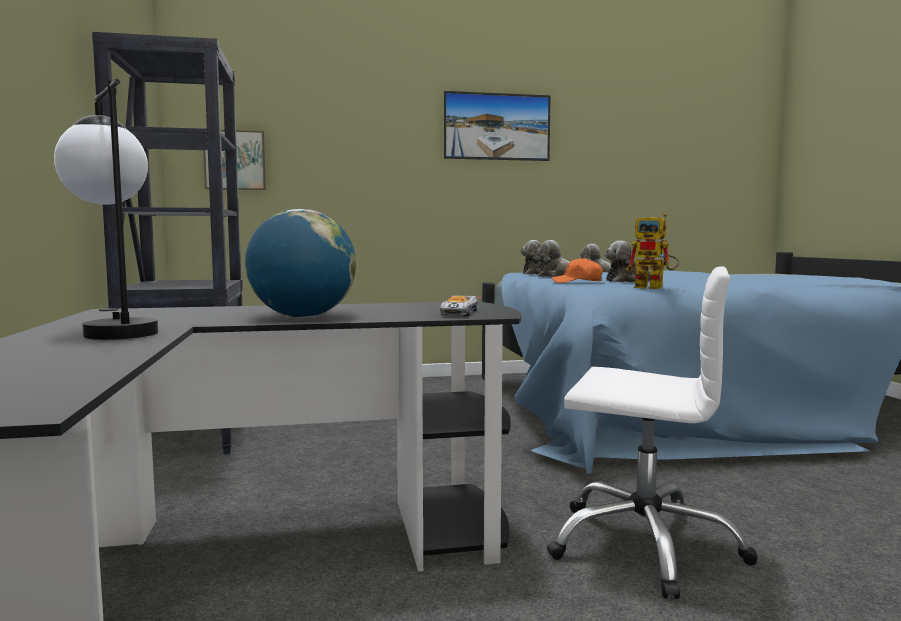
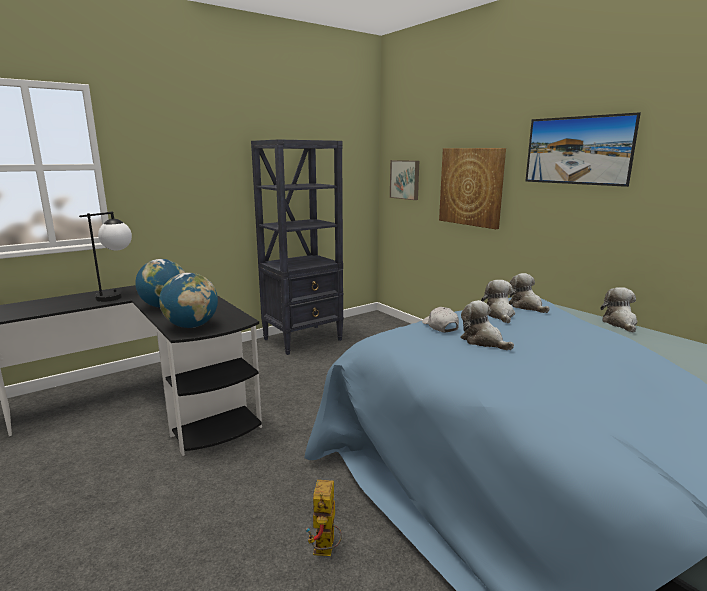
camera: 65 degrees right, 10 degrees up
toy car [440,296,482,316] -> globe [159,273,218,328]
white office chair [547,266,758,599] -> none
orange cap [552,258,603,283] -> white cap [422,307,459,332]
toy robot [626,213,680,289] -> toy robot moved to [306,480,342,556]
none -> picture [439,148,506,229]

